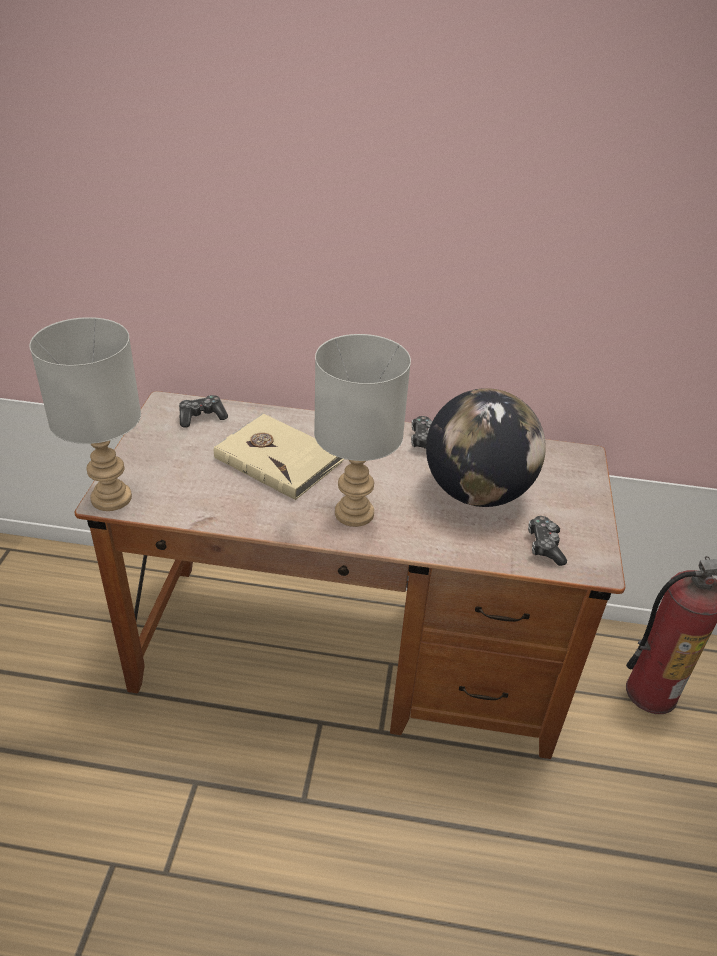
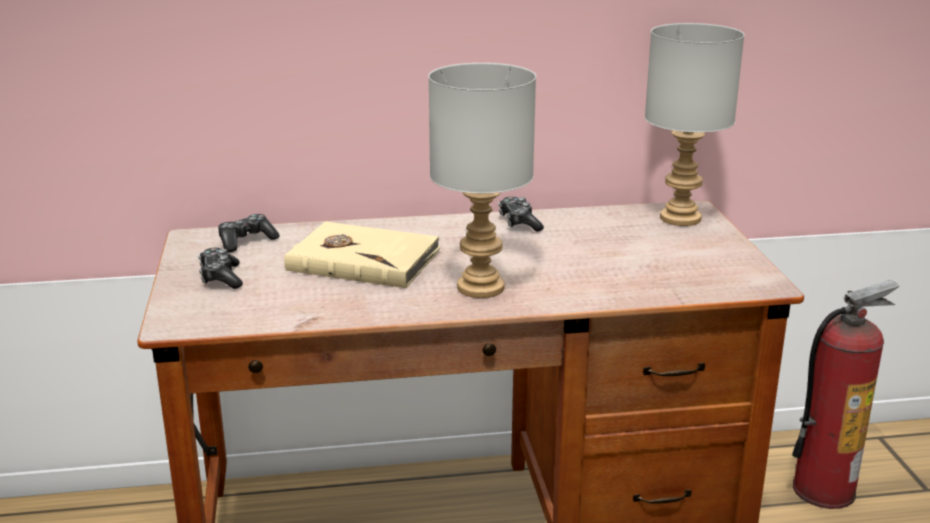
camera: 15 degrees left, 15 degrees down
grey table lamp [30,317,141,511] -> grey table lamp moved to [645,23,744,226]
globe [426,388,546,507] -> none
game controller [528,516,567,566] -> game controller moved to [198,248,243,289]

